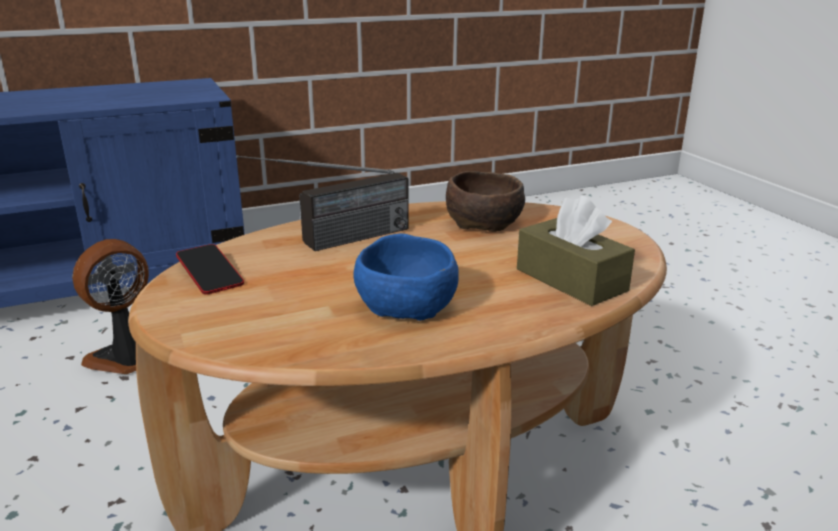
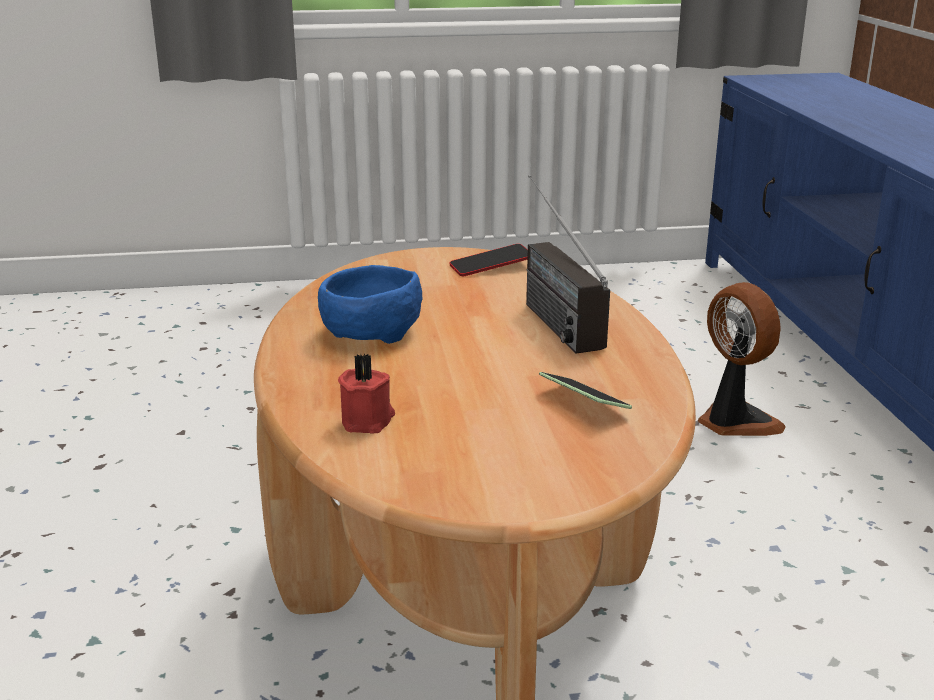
camera: 105 degrees right, 0 degrees up
brown bowl [446,171,525,232] -> phone [539,372,632,409]
brown tissue box [517,195,635,306] -> red candle [338,353,395,433]

